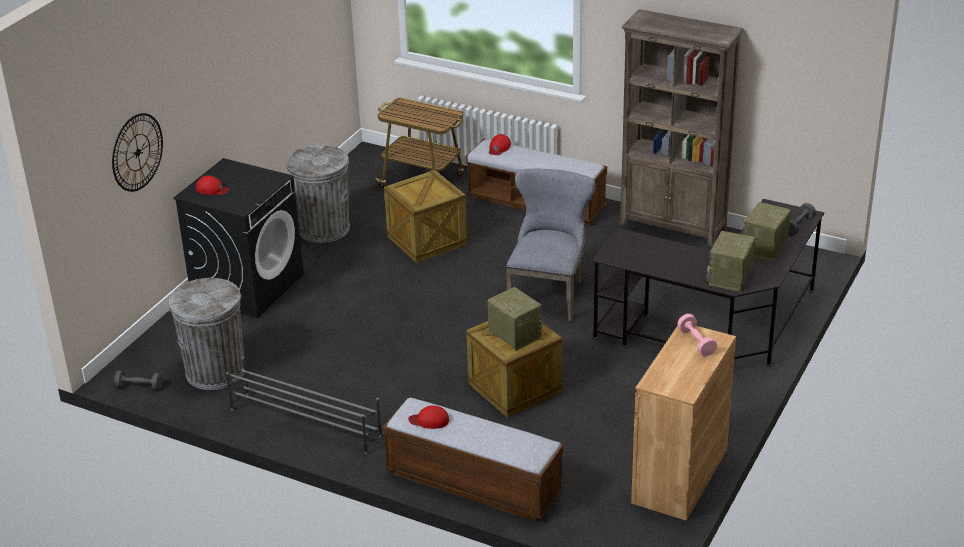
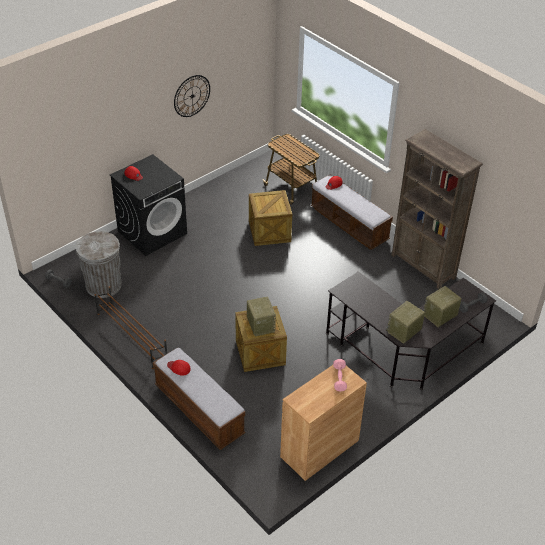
camera: 20 degrees right, 10 degrees up
wall clock [112,113,163,192] -> wall clock moved to [174,75,210,117]
grey shoe rack [226,357,382,454] -> brown shoe rack [94,286,167,369]
grey trash can [286,144,350,243] -> none
grey chair [506,169,596,321] -> none

